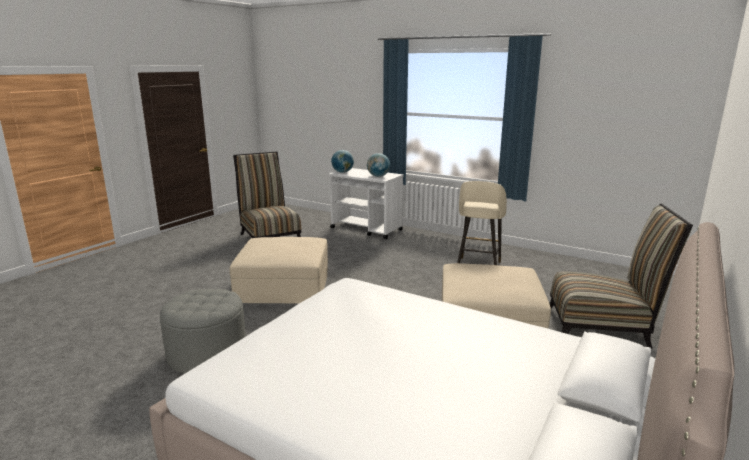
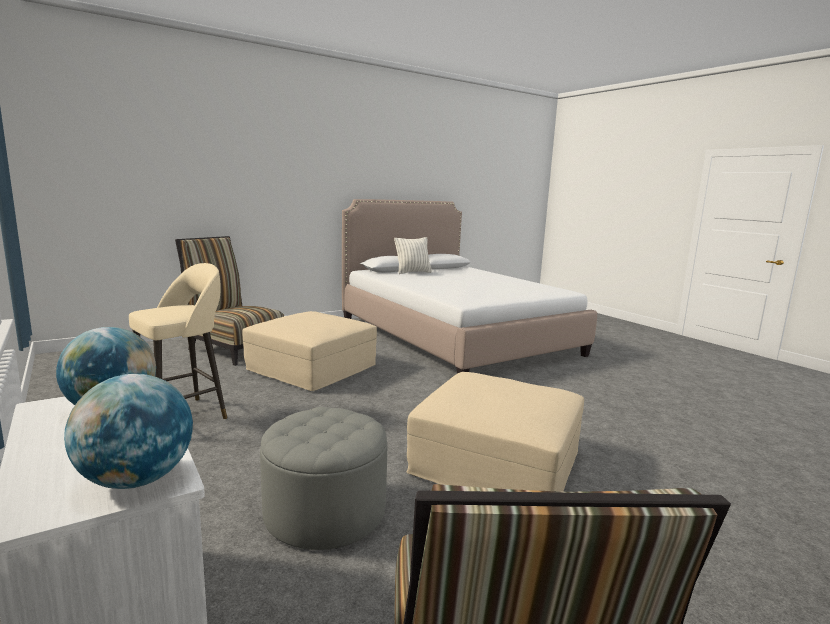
camera: 155 degrees left, 5 degrees down
grey ottoman [160,289,246,374] -> grey ottoman moved to [260,407,387,550]
none -> pillow [394,237,432,274]

